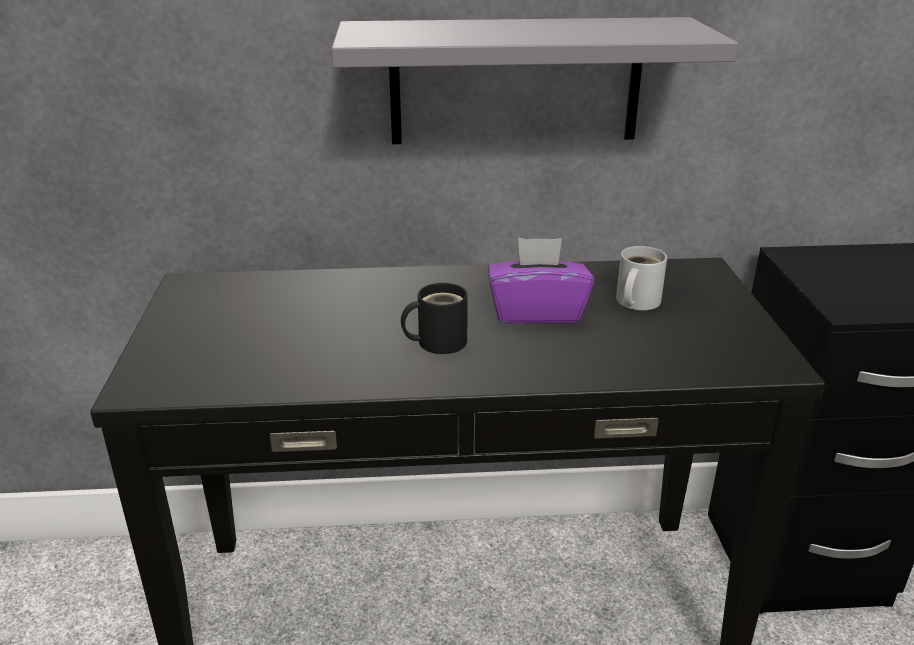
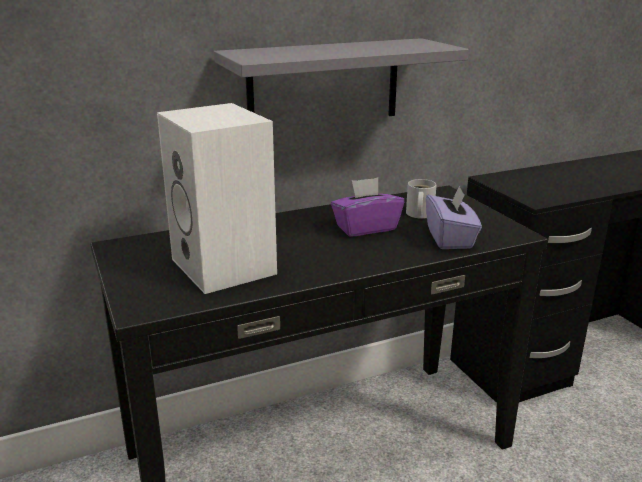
camera: 20 degrees left, 5 degrees down
black mug [401,283,468,354] -> none
none -> white speaker [157,103,277,294]
none -> purple tissue box [426,185,482,249]

